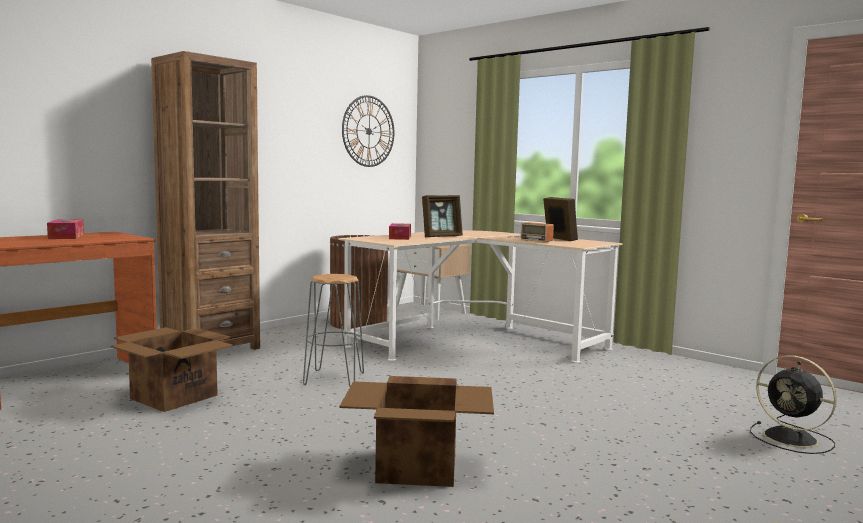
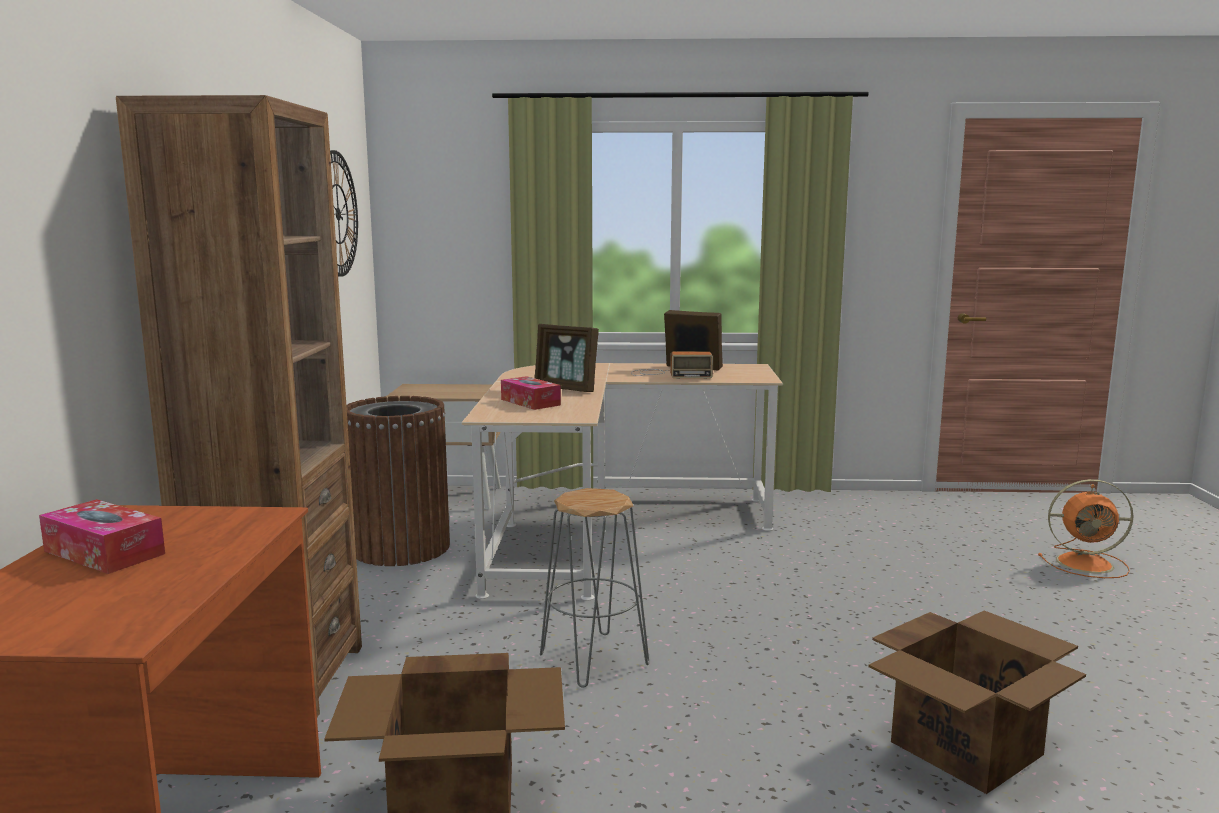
camera: 40 degrees left, 5 degrees up
picture frame [422,195,463,237] -> picture frame turned 105 degrees clockwise [535,324,599,392]
black fan [750,355,837,454] -> orange fan [1038,479,1134,578]

